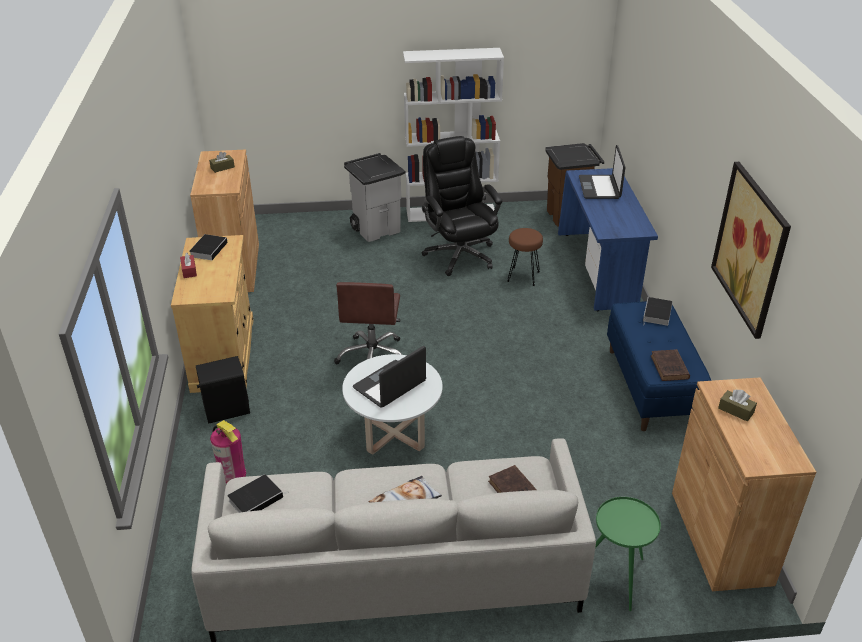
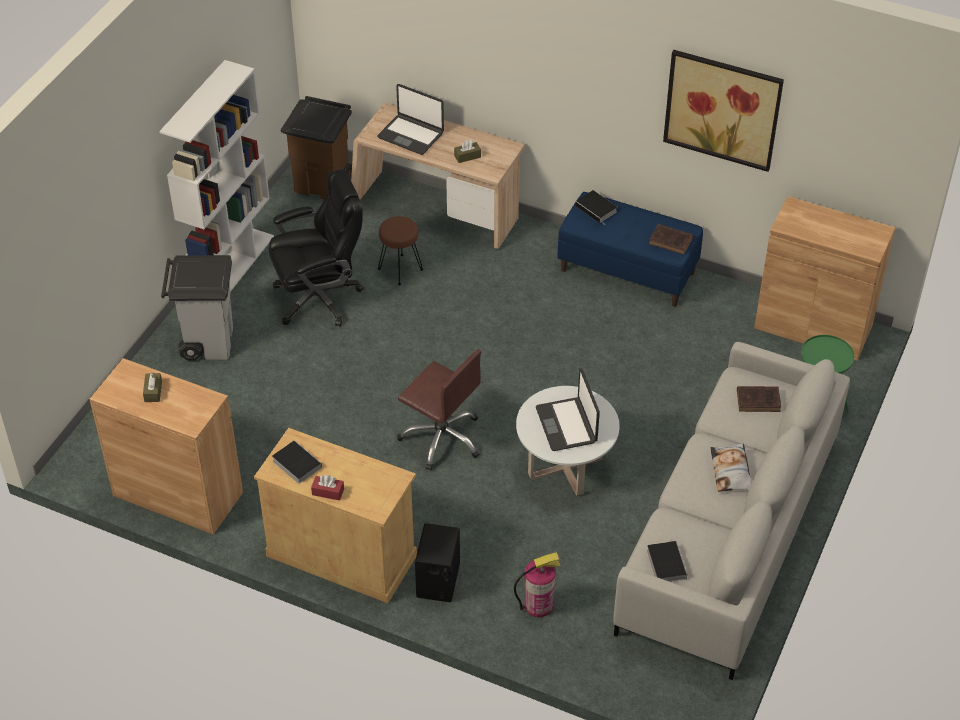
camera: 60 degrees left, 10 degrees up
black office chair [422,136,502,276] -> black office chair turned 150 degrees clockwise [269,169,364,327]
blue desk [558,168,658,311] -> beige desk [351,103,525,249]
brown tissue box [718,389,757,421] -> brown tissue box moved to [454,140,481,163]

